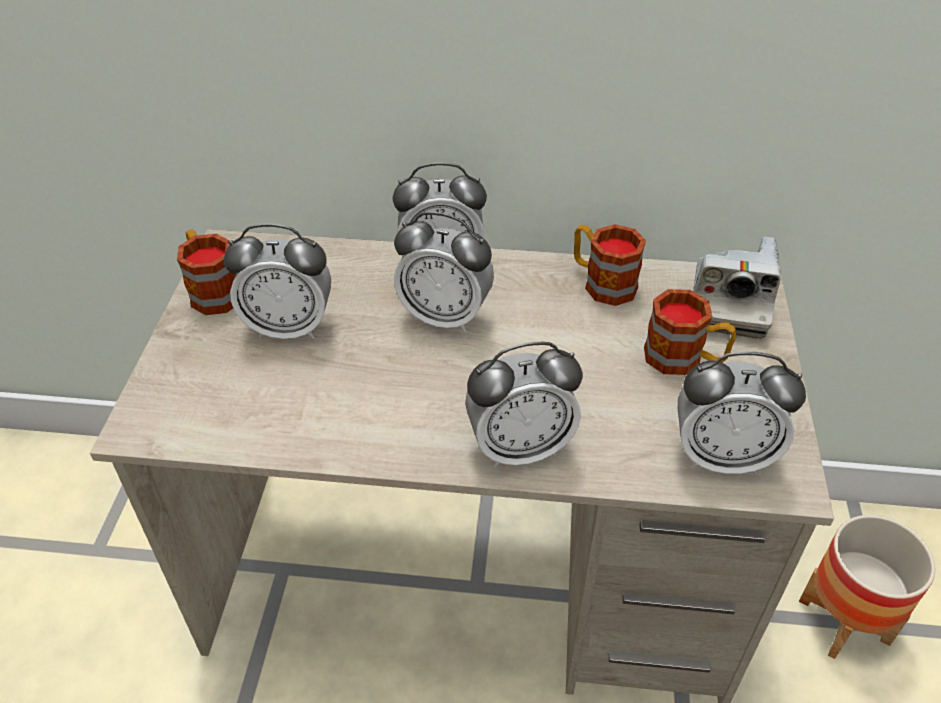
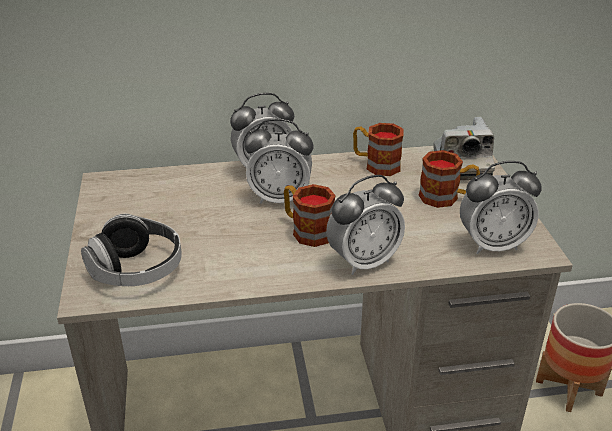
camera: 15 degrees left, 10 degrees down
mug [177,230,236,315] -> mug moved to [284,184,336,247]
alarm clock [224,224,331,339] -> none
none -> headphones [81,214,182,286]

